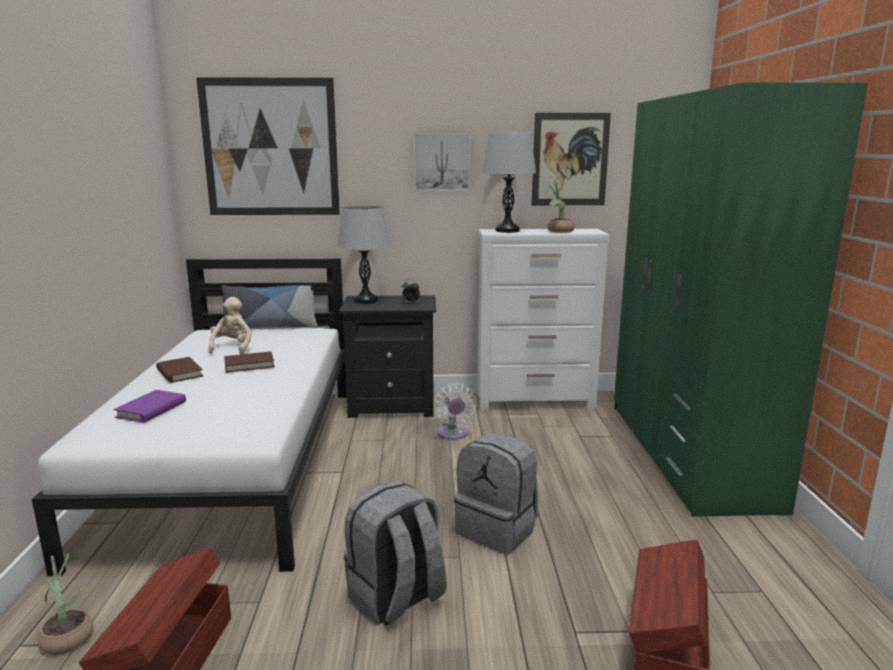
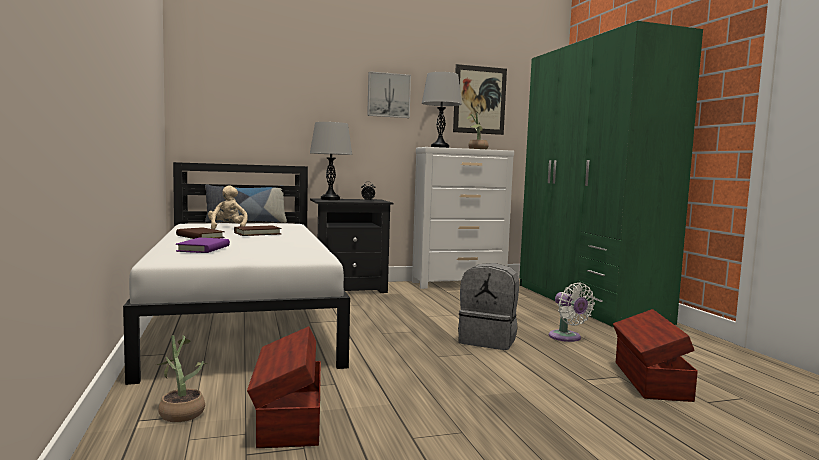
camera: 15 degrees left, 10 degrees down
picture [196,77,340,215] -> none
grey backpack [344,481,446,626] -> none
white fan [433,384,477,440] -> white fan moved to [549,283,595,342]

